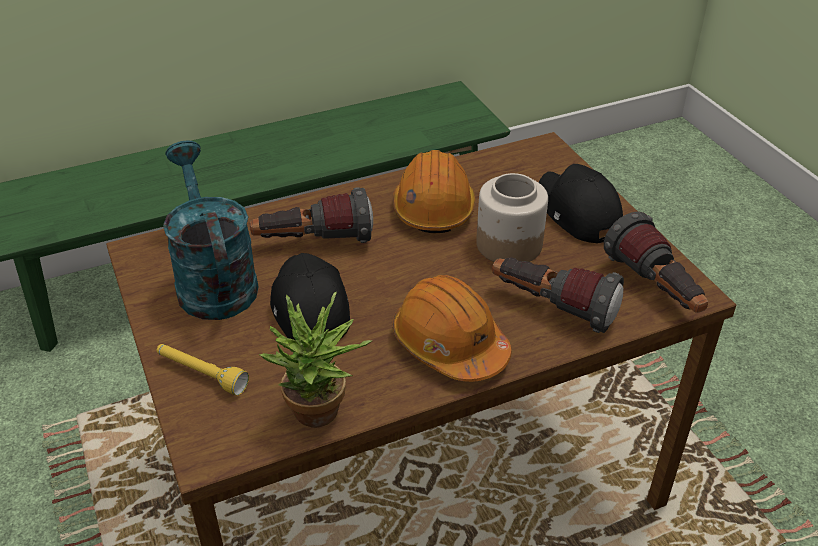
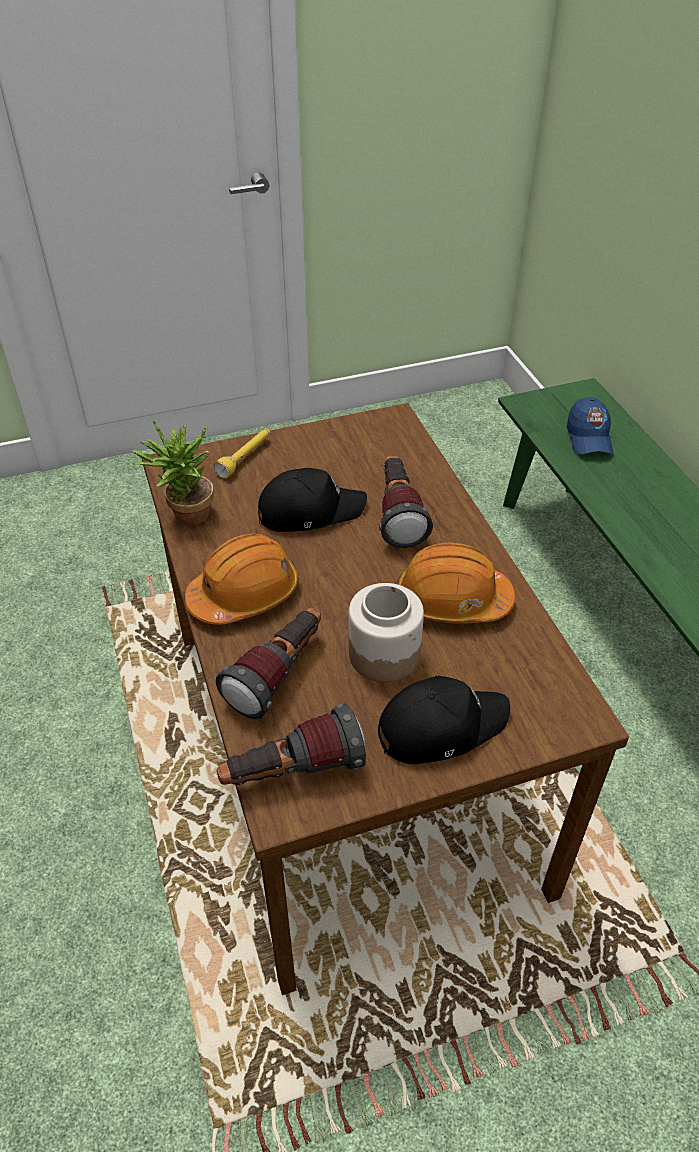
camera: 95 degrees right, 5 degrees up
turquoise watering can [163,141,258,320] -> none
none -> blue cap [567,397,613,455]

